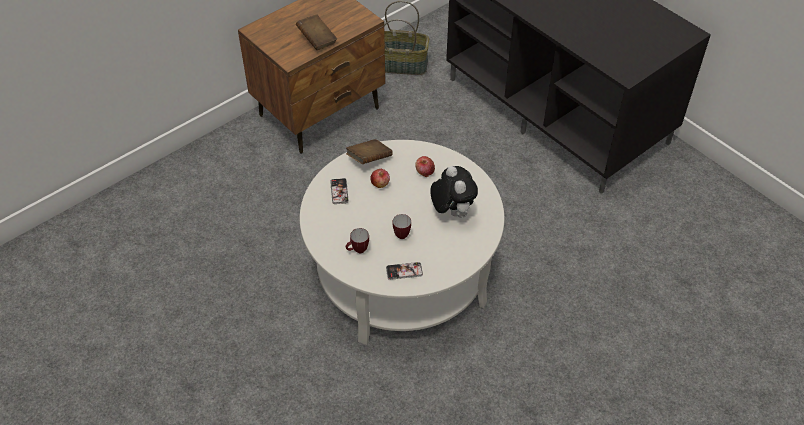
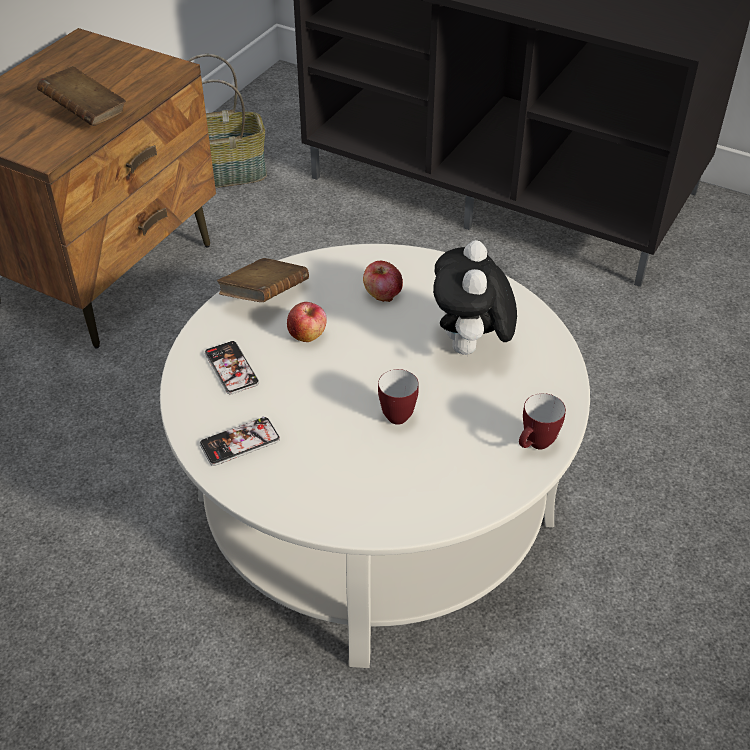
camera: 20 degrees left, 5 degrees down
mug [346,228,369,253] -> mug moved to [519,393,566,449]
phone [386,262,423,280] -> phone moved to [199,417,280,466]
plush toy [430,166,478,218] -> plush toy turned 135 degrees counterclockwise [433,240,517,355]

